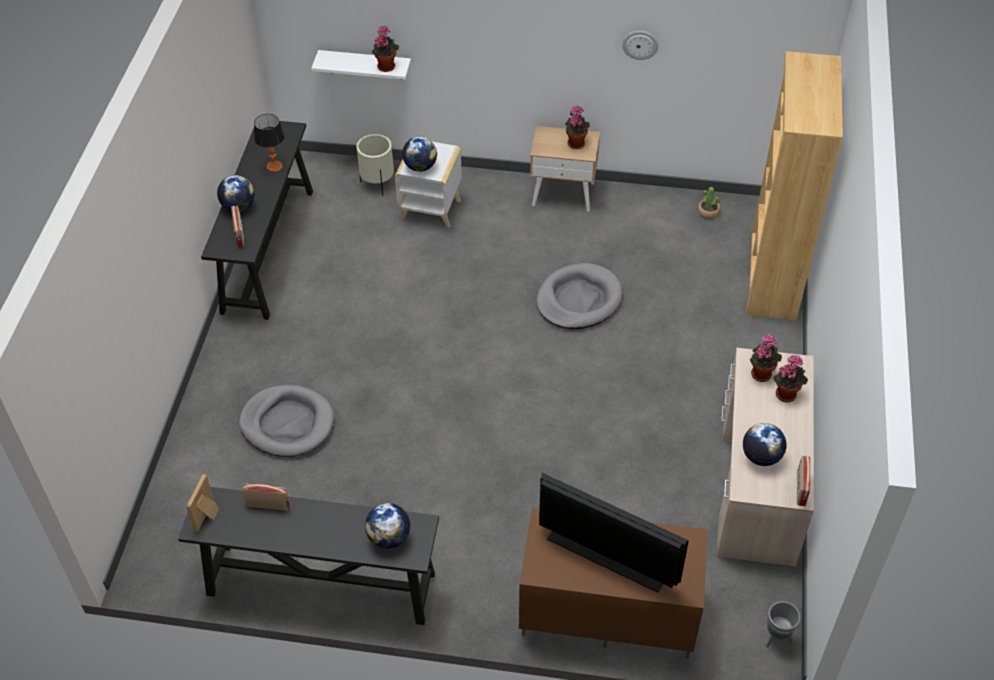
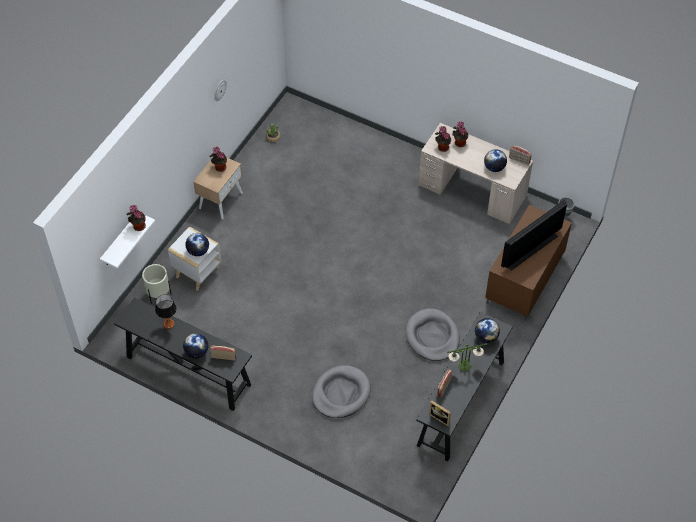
camera: 70 degrees left, 5 degrees up
grey dog bed [536,263,623,329] -> grey dog bed moved to [405,308,460,361]
brown bookcase [746,51,843,321] -> none
none -> table lamp [447,343,487,372]

